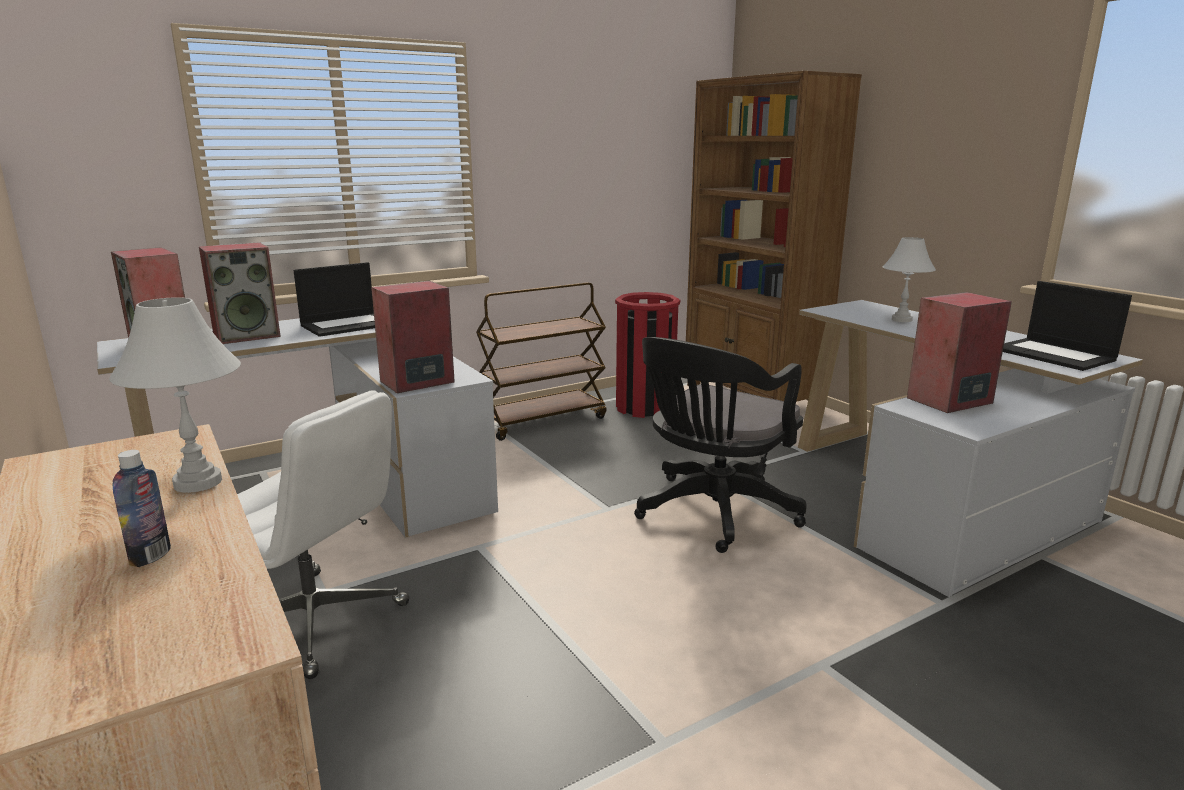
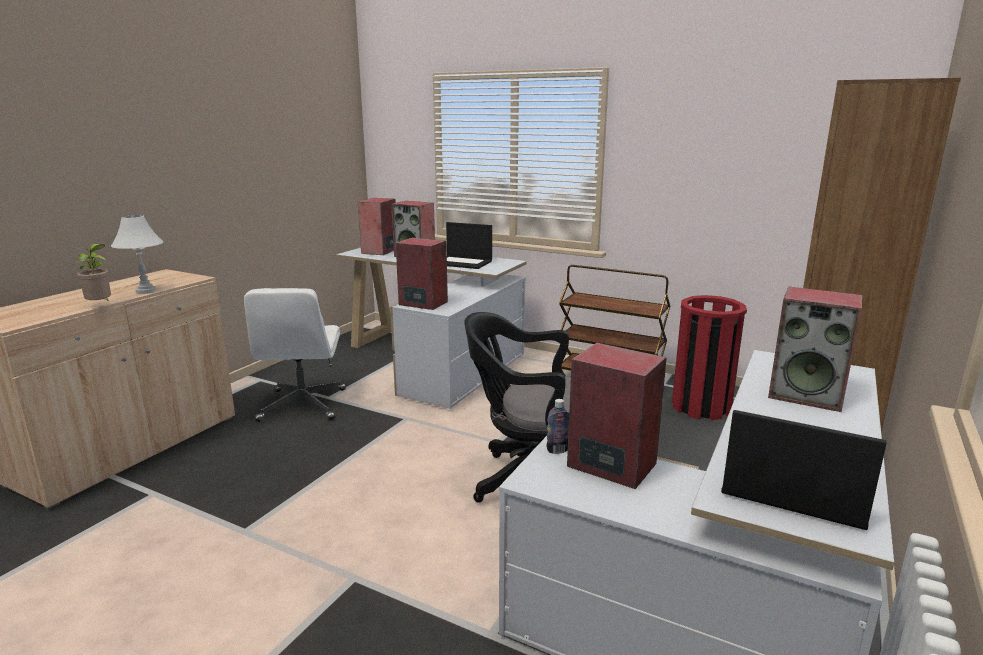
camera: 60 degrees right, 0 degrees up
bottle [112,450,171,567] -> bottle moved to [547,399,569,454]
white table lamp [883,237,936,322] -> speaker [768,287,862,412]
laptop [1003,281,1132,371] -> laptop turned 90 degrees clockwise [721,410,887,530]
none -> potted plant [77,244,111,301]

